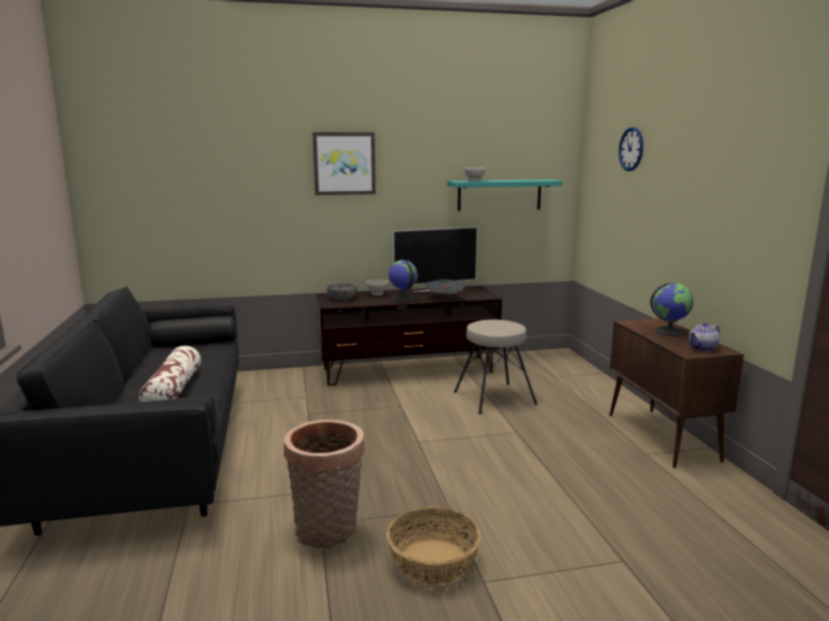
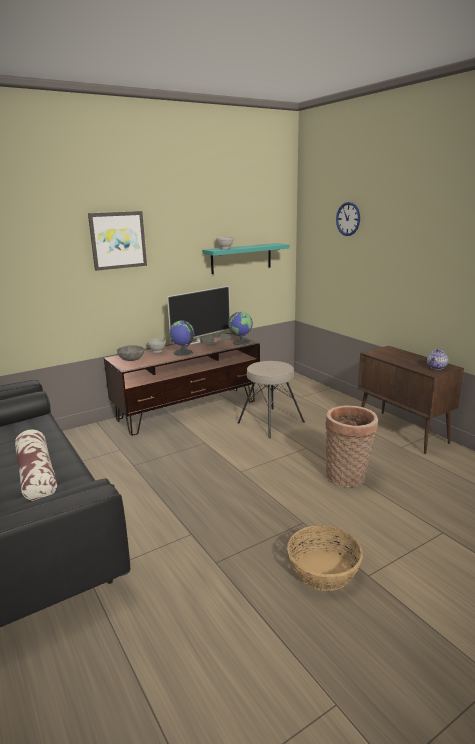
camera: 20 degrees left, 5 degrees up
basket [284,419,365,549] -> basket moved to [325,405,378,487]
globe [650,283,693,336] -> globe moved to [228,312,253,345]

